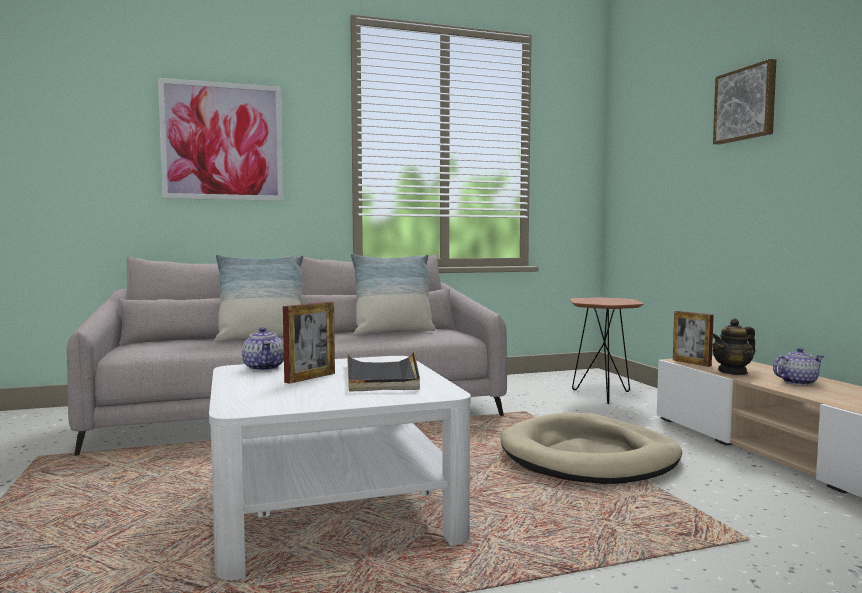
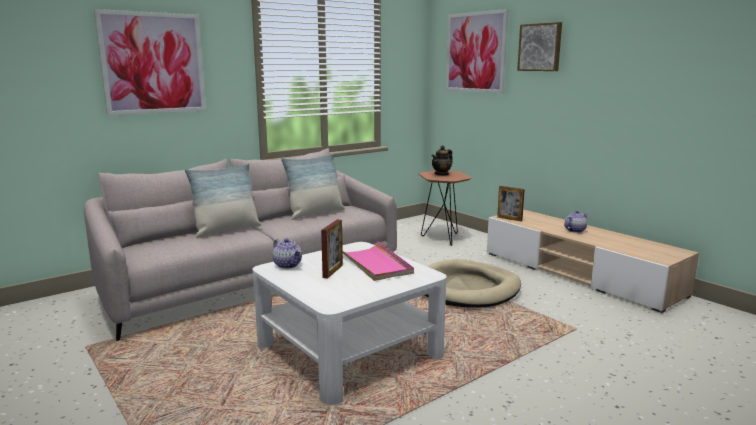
camera: 20 degrees left, 10 degrees up
black tray [347,351,420,391] -> pink tray [343,241,414,281]
teapot [712,318,756,375] -> teapot moved to [432,145,453,176]
none -> picture [445,9,508,93]

